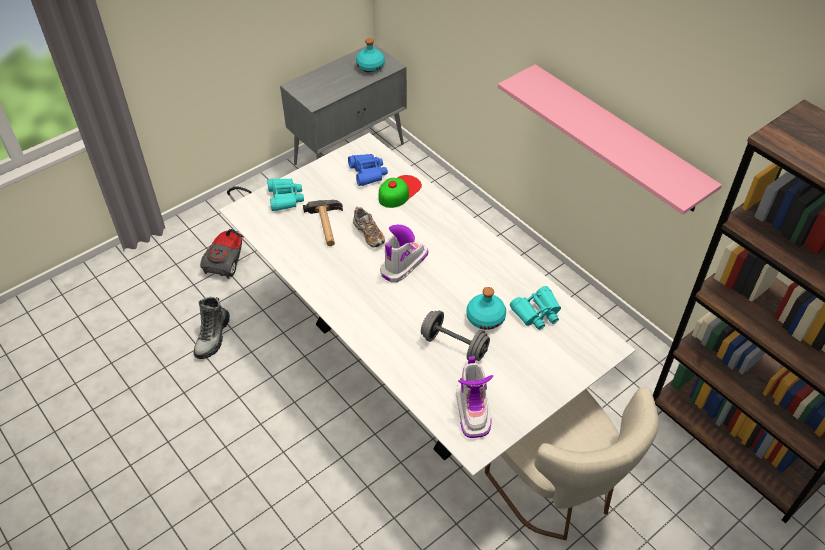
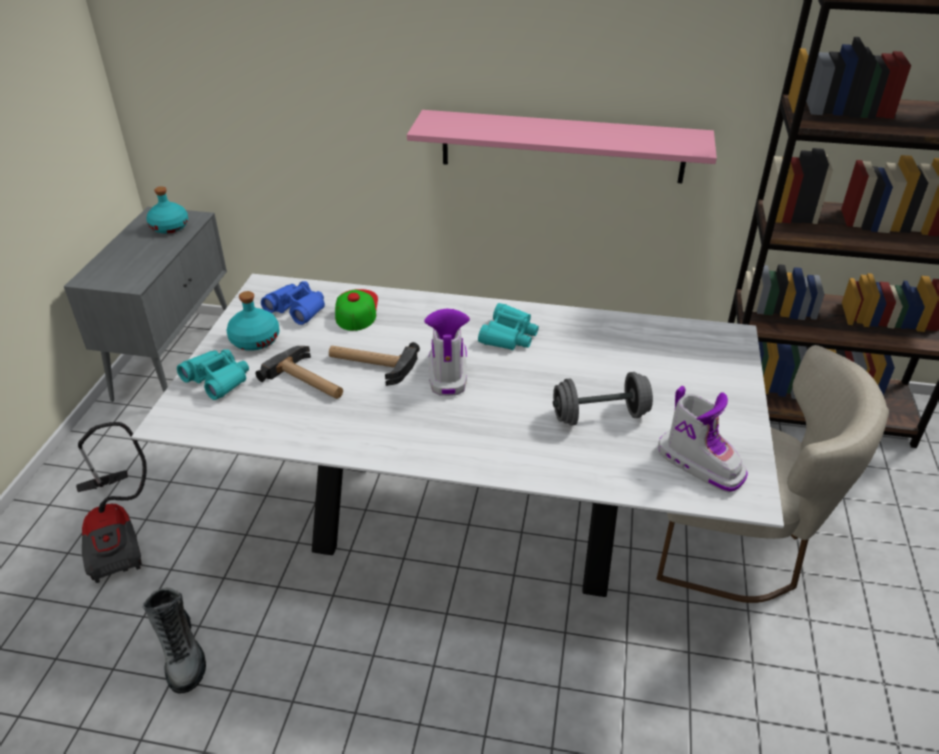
camera: 40 degrees left, 10 degrees down
shoe [353,207,385,248] -> hammer [329,342,420,386]
turquoise bottle [467,287,506,330] -> turquoise bottle moved to [227,291,280,351]
turquoise binoculars [510,286,561,330] -> turquoise binoculars moved to [478,303,539,350]

